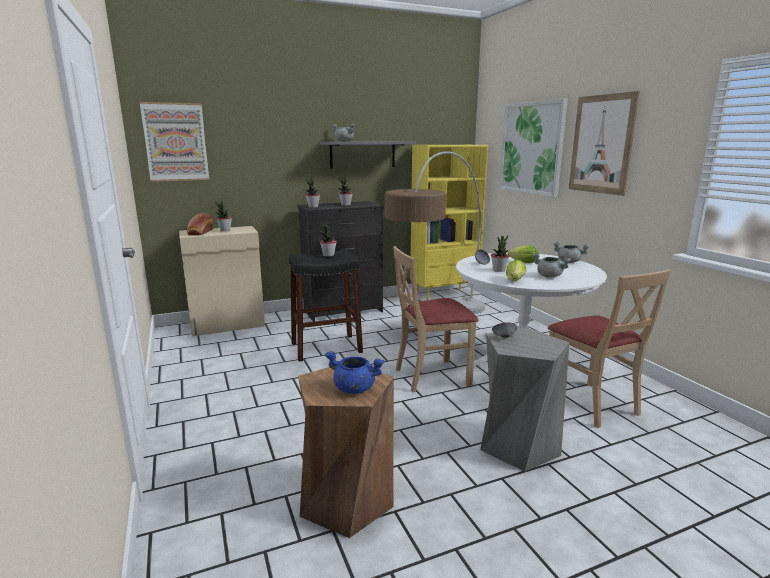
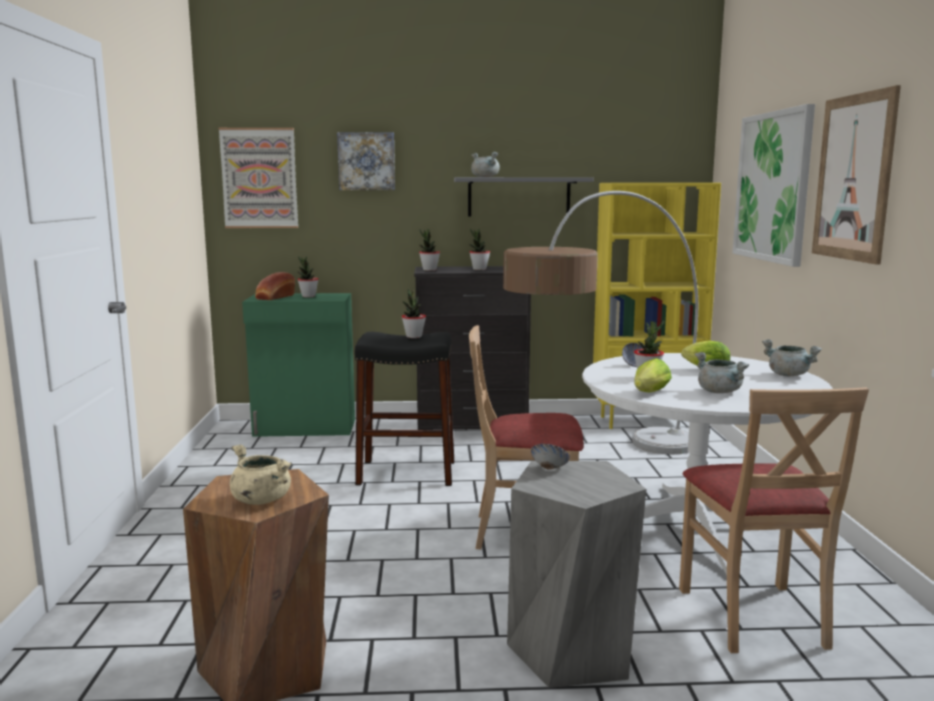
camera: 20 degrees right, 5 degrees down
beige cabinet [179,226,265,336] -> green cabinet [242,293,355,437]
blue cooking pot [325,351,384,394] -> beige cooking pot [230,444,292,505]
none -> picture [337,132,395,190]

